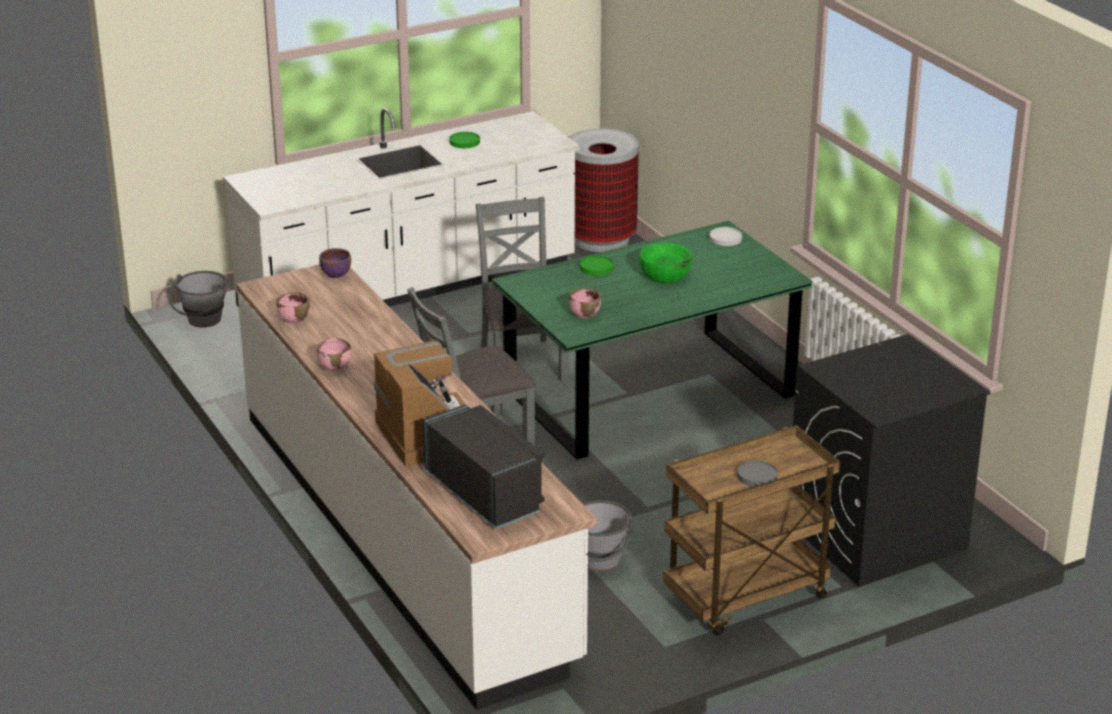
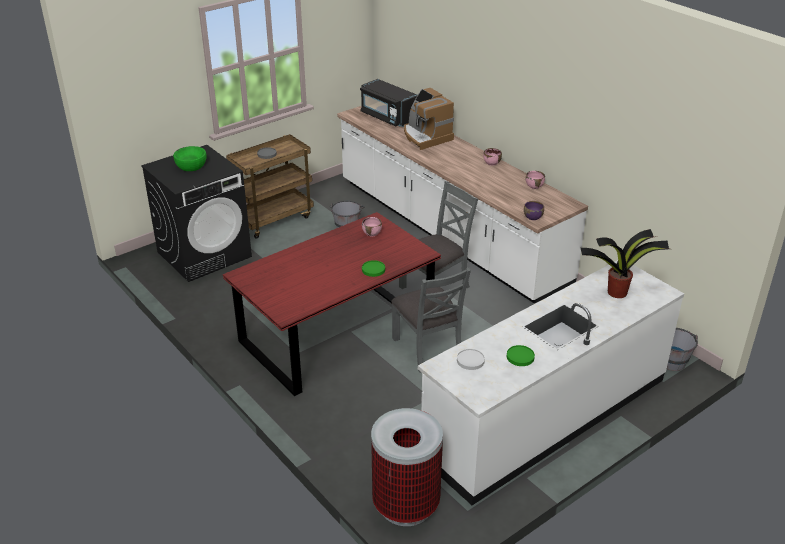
camera: 170 degrees right, 5 degrees up
green dining table [492,221,813,460] -> red dining table [223,212,441,396]
green bowl [639,243,692,283] -> green bowl moved to [173,146,207,171]
white plate [709,227,742,246] -> white plate moved to [457,349,485,370]
none -> potted plant [581,229,669,298]

